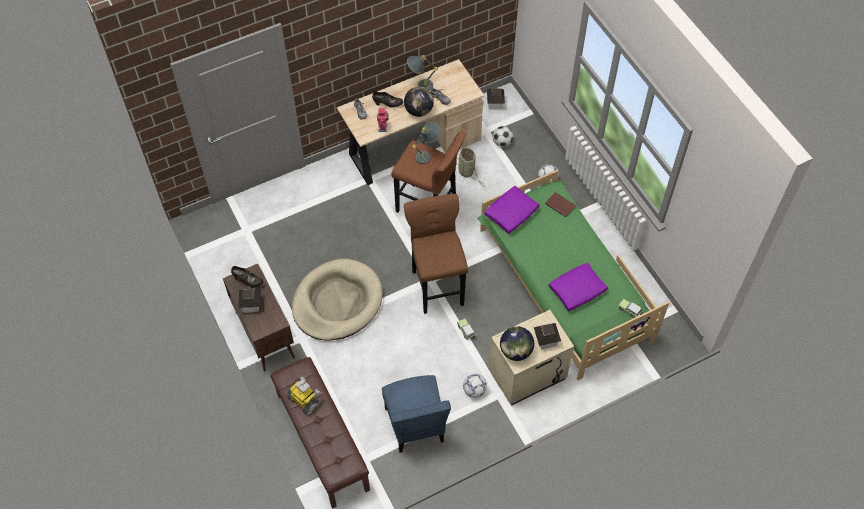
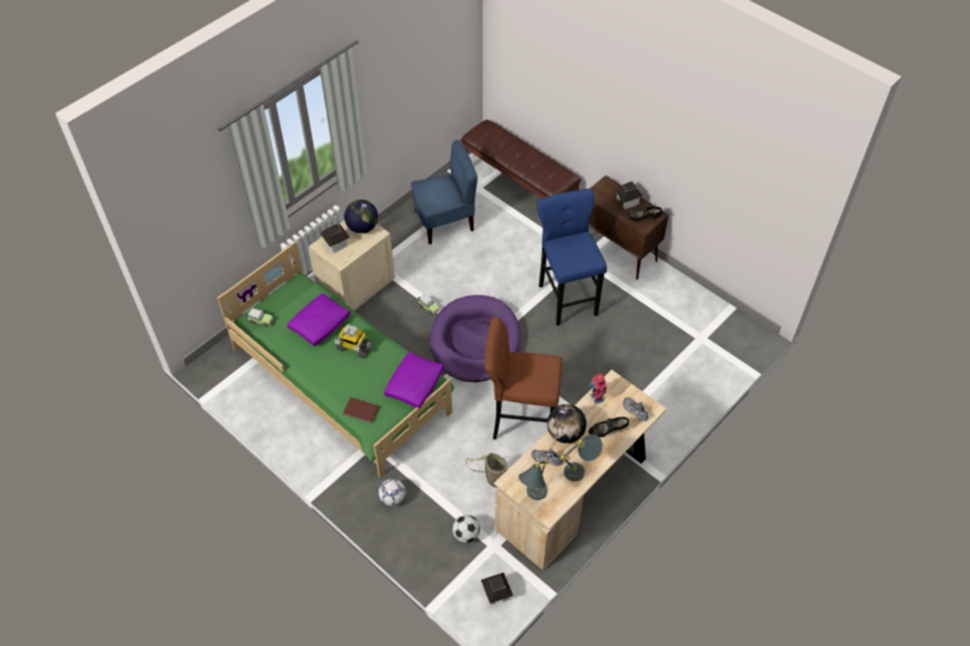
camera: 160 degrees right, 5 degrees down
toy robot [286,377,321,415] -> toy robot moved to [335,324,372,358]
beige dog bed [292,259,383,341] -> blue stool [537,189,607,326]
blue chair [382,375,451,453] -> blue chair turned 105 degrees clockwise [411,140,478,245]
brown stool [404,194,468,314] -> purple dog bed [430,295,521,382]
grey table lamp [412,122,440,164] -> grey table lamp moved to [518,459,548,500]
football [463,374,487,398] -> none

